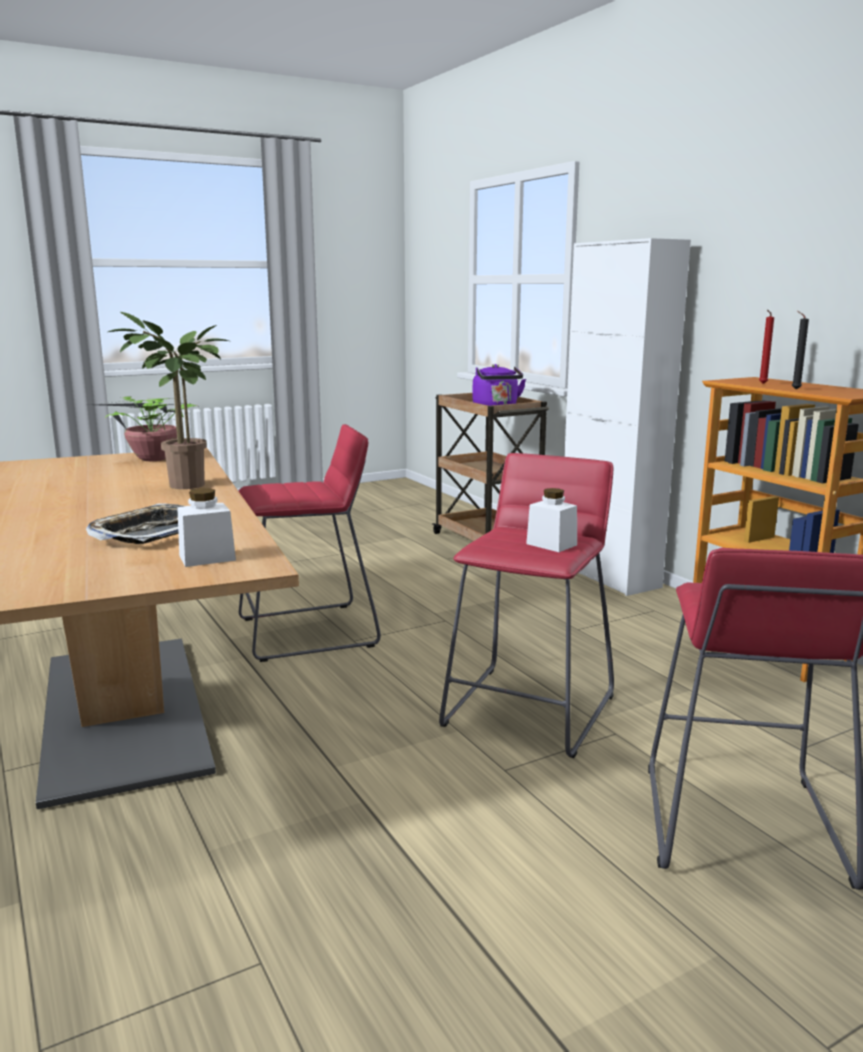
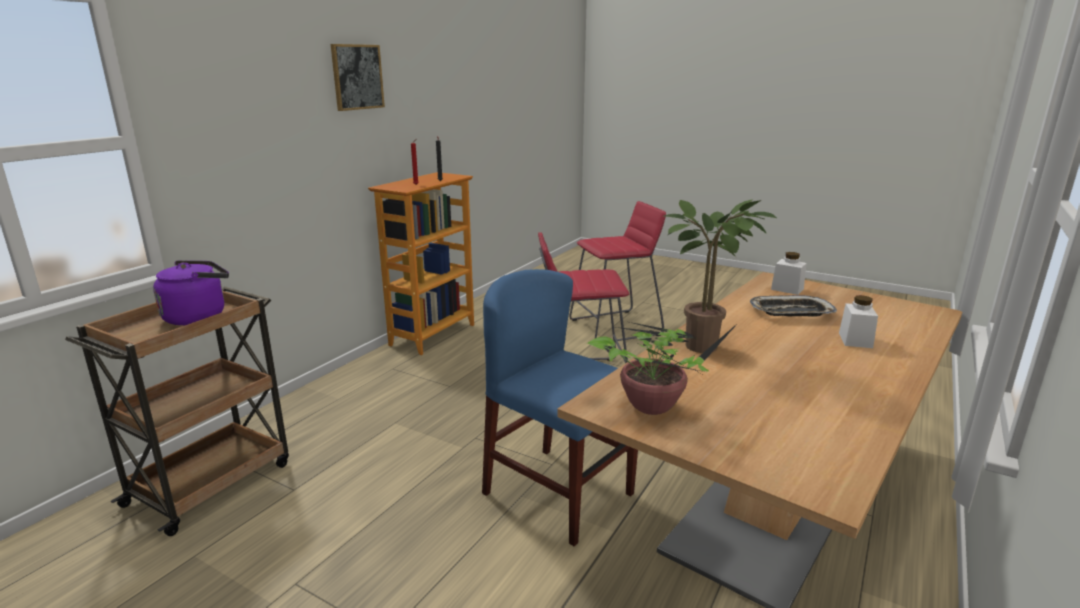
camera: 120 degrees left, 5 degrees up
red stool [239,424,381,662] -> blue chair [482,269,638,546]
white jar [526,488,577,552] -> white jar moved to [839,295,878,348]
white cabinet [564,238,691,596] -> none
none -> picture [331,44,385,111]

